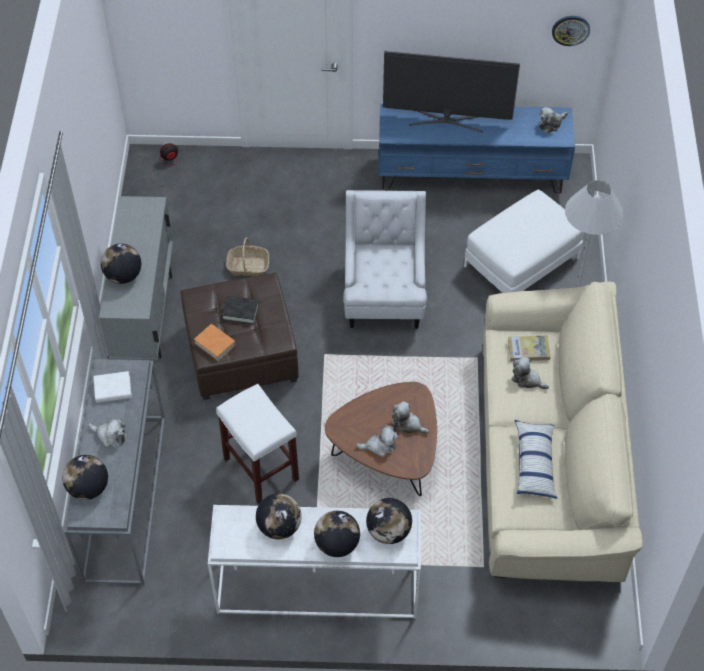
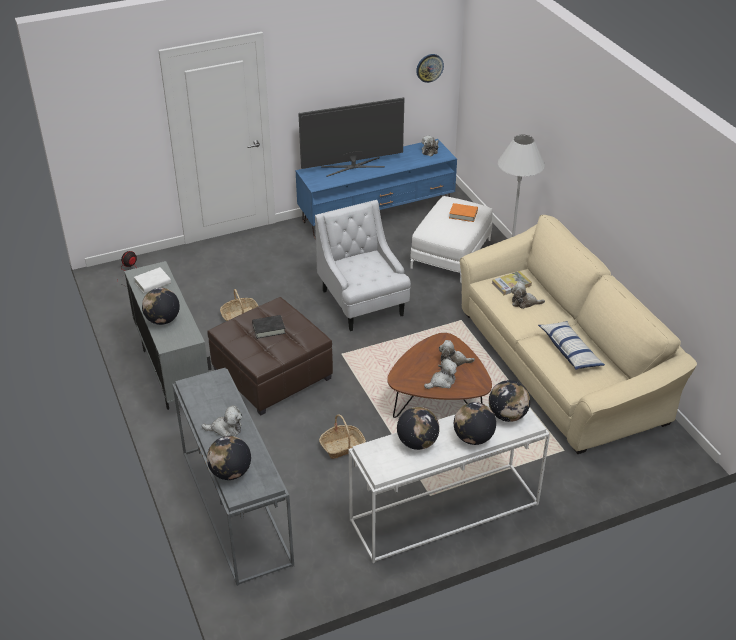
camera: 25 degrees left, 15 degrees down
white book [94,371,132,403] -> white book moved to [134,267,171,294]
orange book [194,324,236,361] -> orange book moved to [449,203,478,222]
white stool [216,384,299,504] -> basket [319,415,366,459]

